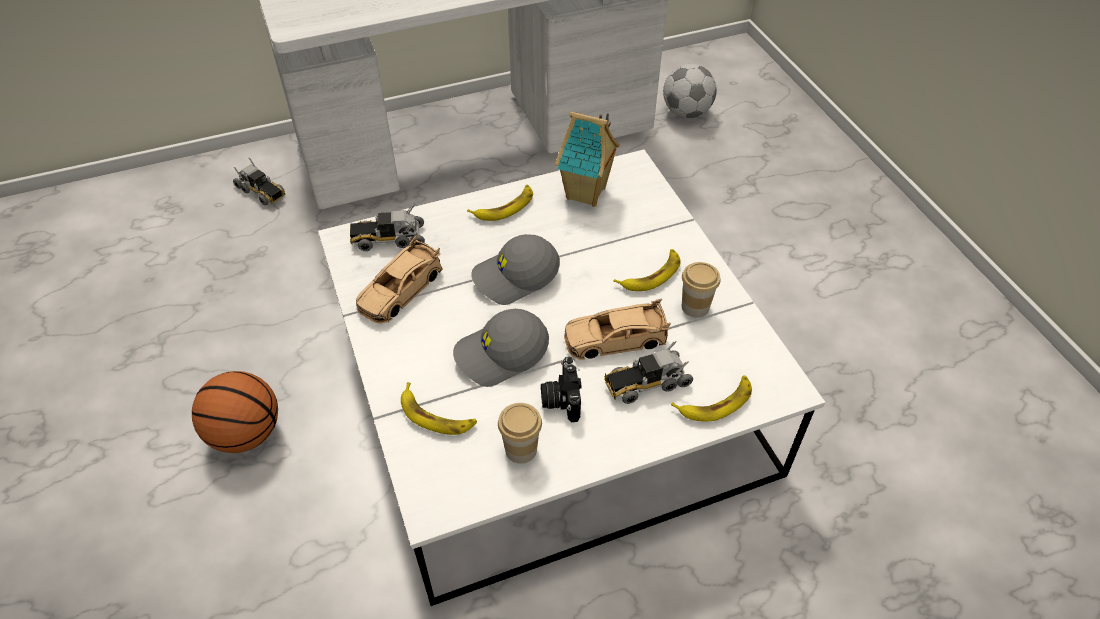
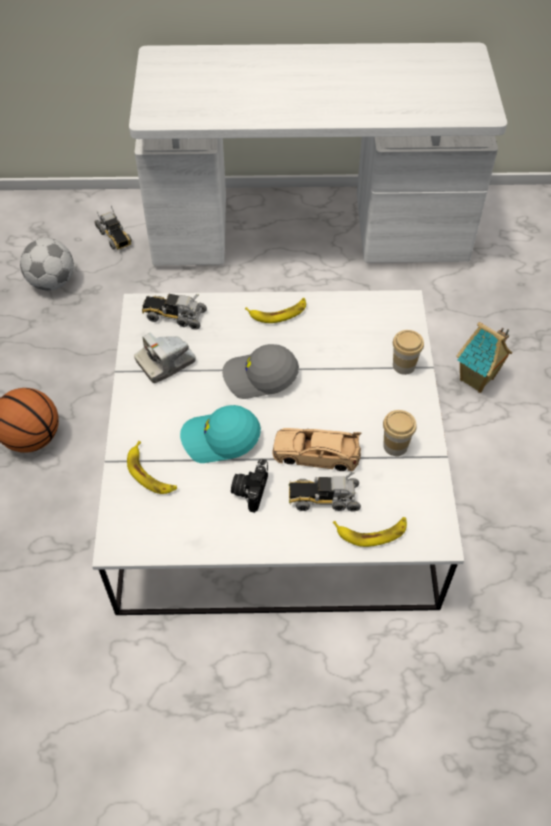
camera: 20 degrees right, 5 degrees up
beige toy car [356,236,443,324] -> camera [134,332,196,383]
grey cap [453,309,549,387] -> turquoise cap [180,405,261,463]
cup [498,403,542,464] -> cup moved to [393,330,424,375]
toy house [555,111,620,207] -> toy house moved to [456,322,512,393]
banana [613,249,681,291] -> none
football [663,64,717,118] -> football moved to [20,238,74,291]

